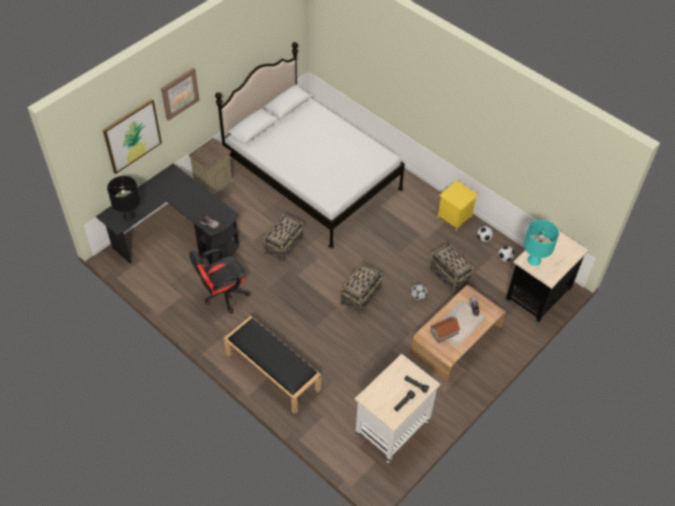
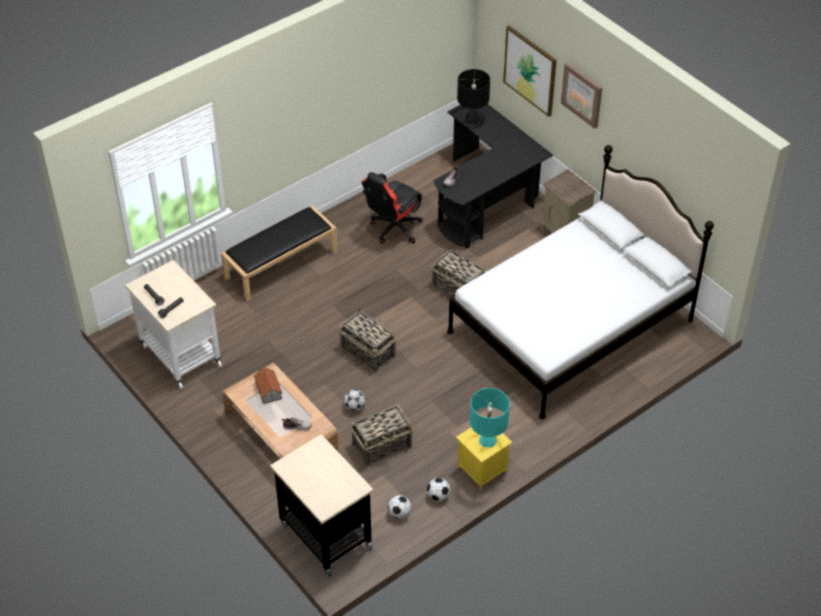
camera: 100 degrees right, 5 degrees down
black office chair [189,249,250,313] -> black office chair turned 120 degrees counterclockwise [362,172,423,244]
turquoise table lamp [524,220,559,266] -> turquoise table lamp moved to [470,388,510,447]

